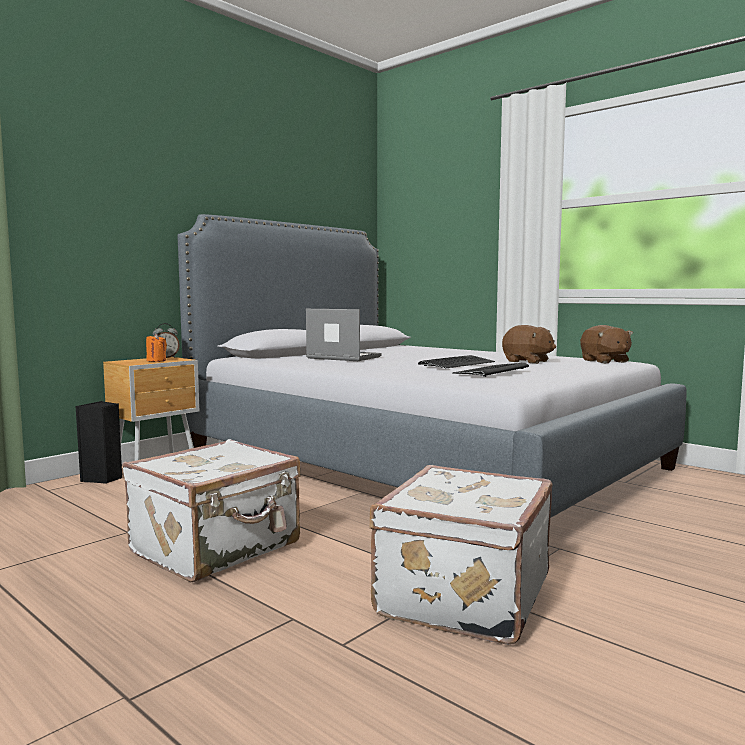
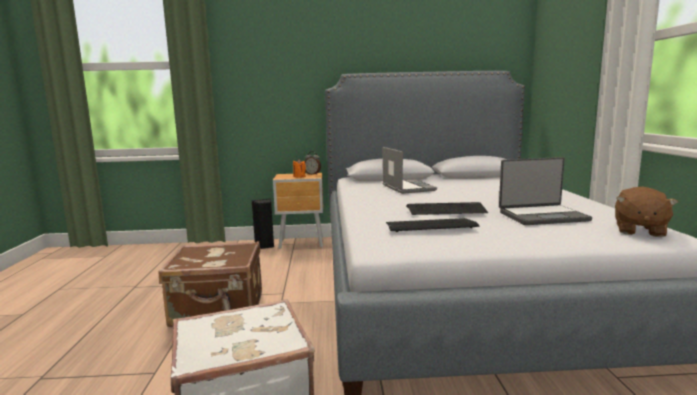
camera: 45 degrees right, 5 degrees up
white suitcase [122,439,300,582] -> brown suitcase [159,241,262,327]
brown plush toy [502,325,556,364] -> laptop [499,157,592,225]

